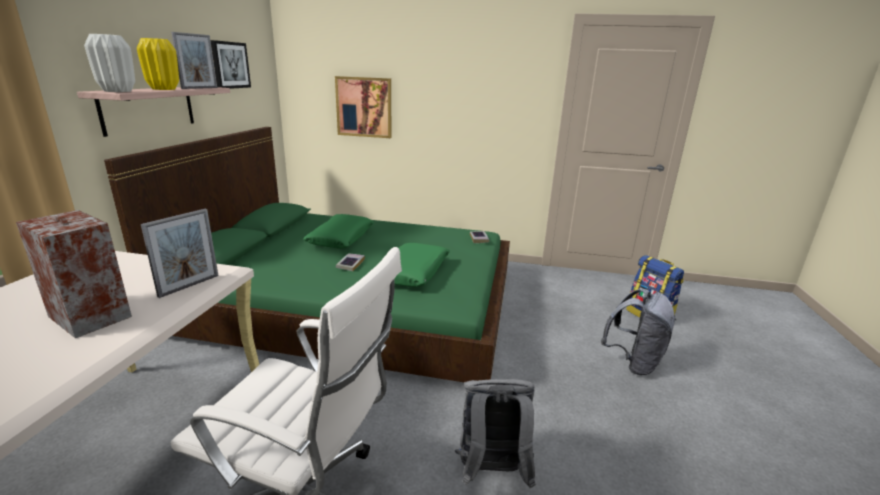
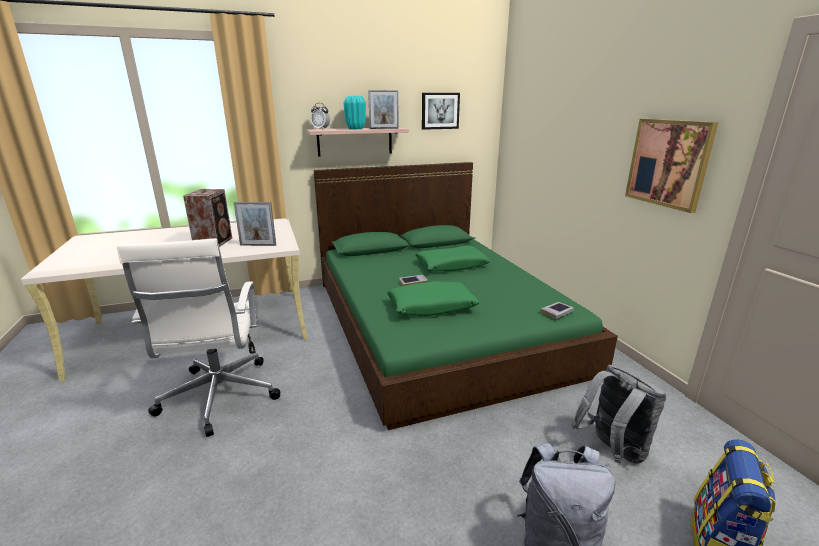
camera: 60 degrees right, 0 degrees up
white vase [84,34,135,92] -> alarm clock [311,103,330,130]
yellow vase [137,38,179,90] -> turquoise vase [344,96,366,129]
picture [335,76,392,138] -> picture moved to [625,119,718,213]
grey backpack [455,379,536,488] -> grey backpack moved to [572,365,666,464]

